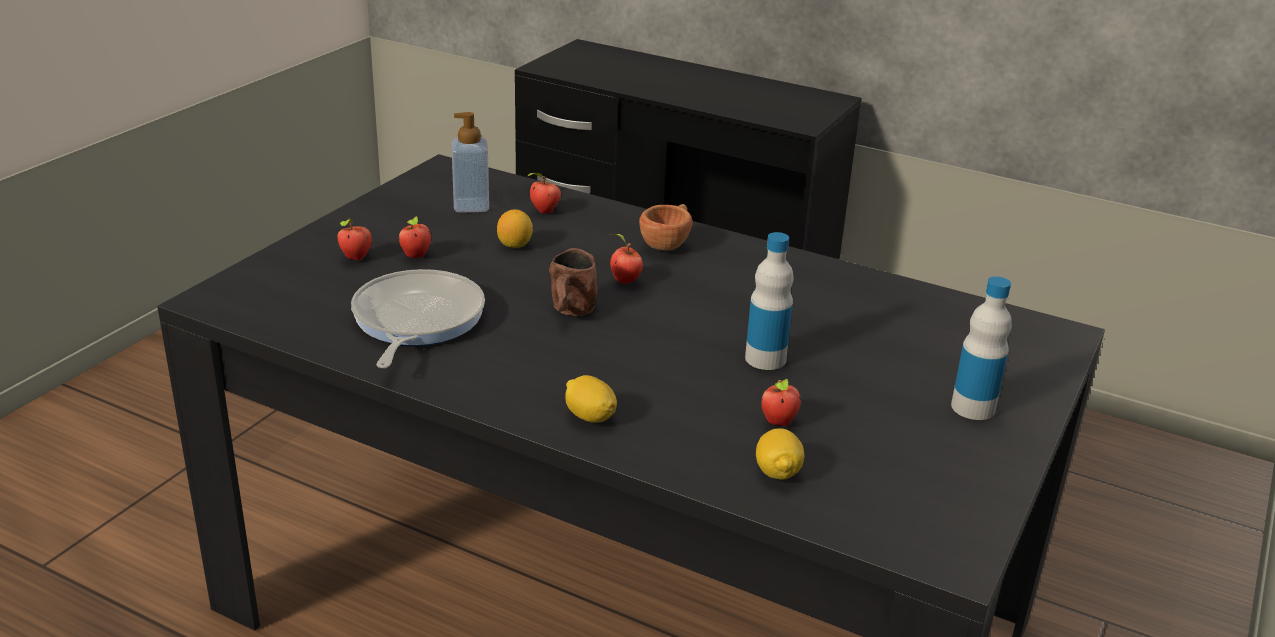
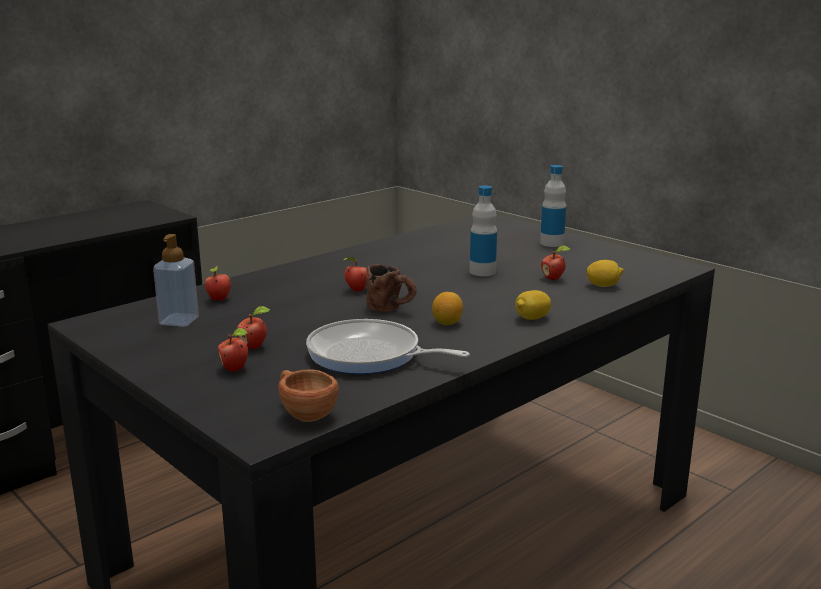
camera: 70 degrees left, 10 degrees down
lemon [497,209,533,248] -> lemon moved to [432,292,463,325]
brown cup [639,204,693,251] -> brown cup moved to [278,369,339,422]

